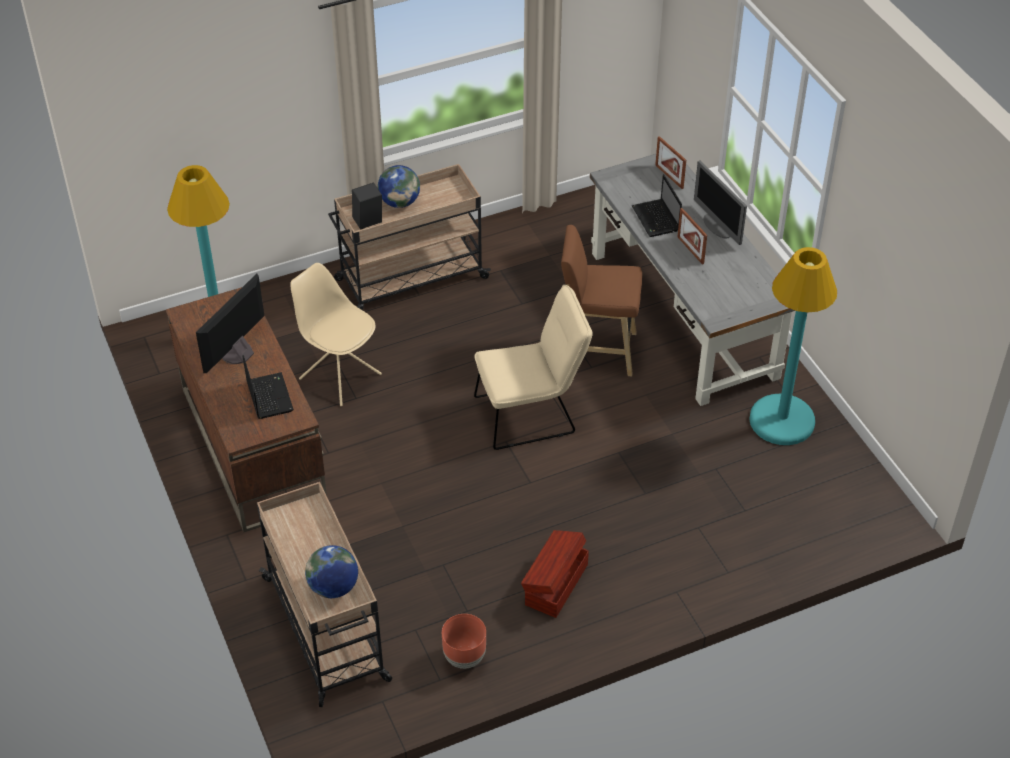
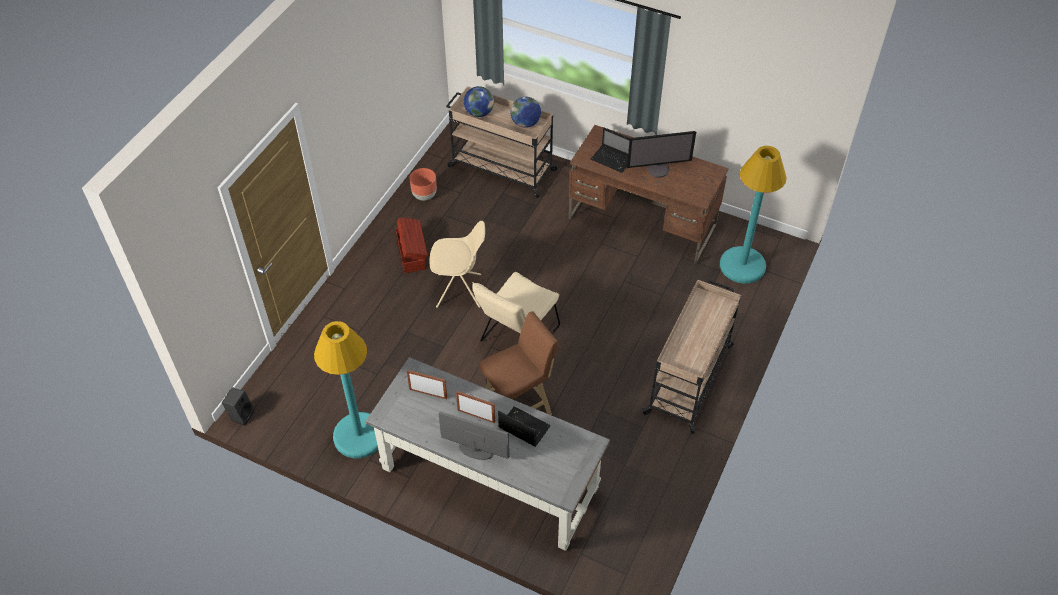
camera: 140 degrees right, 5 degrees up
monitor [196,274,264,374] -> monitor turned 90 degrees clockwise [627,131,696,178]
beige chair [290,263,382,406] -> beige chair moved to [429,221,485,308]
black speaker [352,182,382,229] -> black speaker moved to [222,387,255,425]
globe [378,165,420,208] -> globe moved to [510,97,541,128]
picture frame [655,136,686,189] -> picture frame moved to [407,370,447,399]

